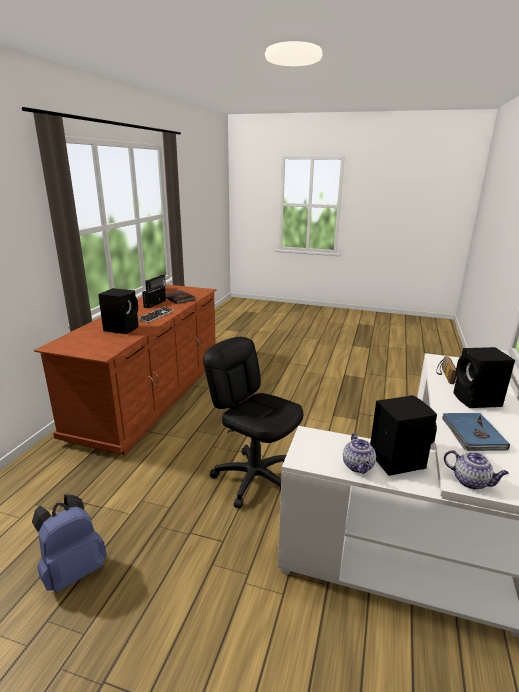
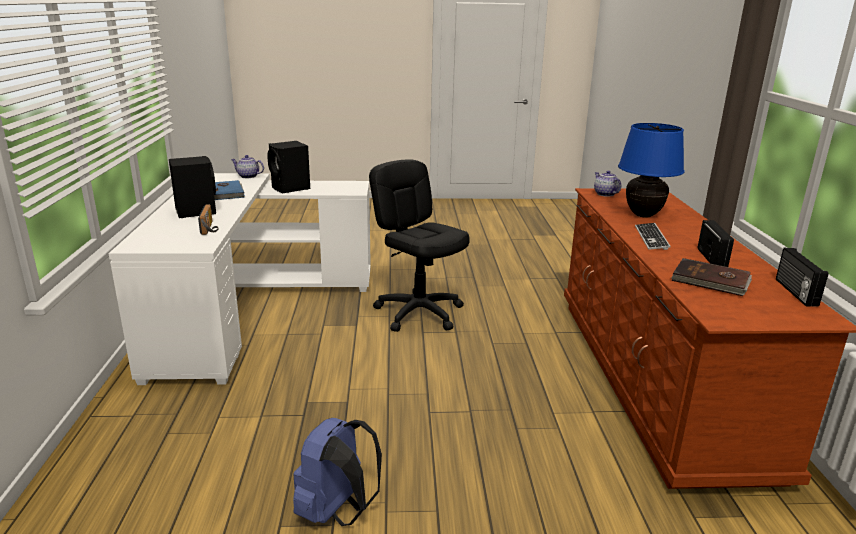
camera: 160 degrees right, 0 degrees up
blue backpack [32,494,107,593] -> blue backpack moved to [293,418,382,526]
black speaker [98,288,139,334] -> blue table lamp [618,123,685,218]
black office chair [203,337,303,509] -> black office chair turned 150 degrees counterclockwise [369,159,470,332]
teapot [343,433,376,474] -> teapot moved to [594,171,621,197]

